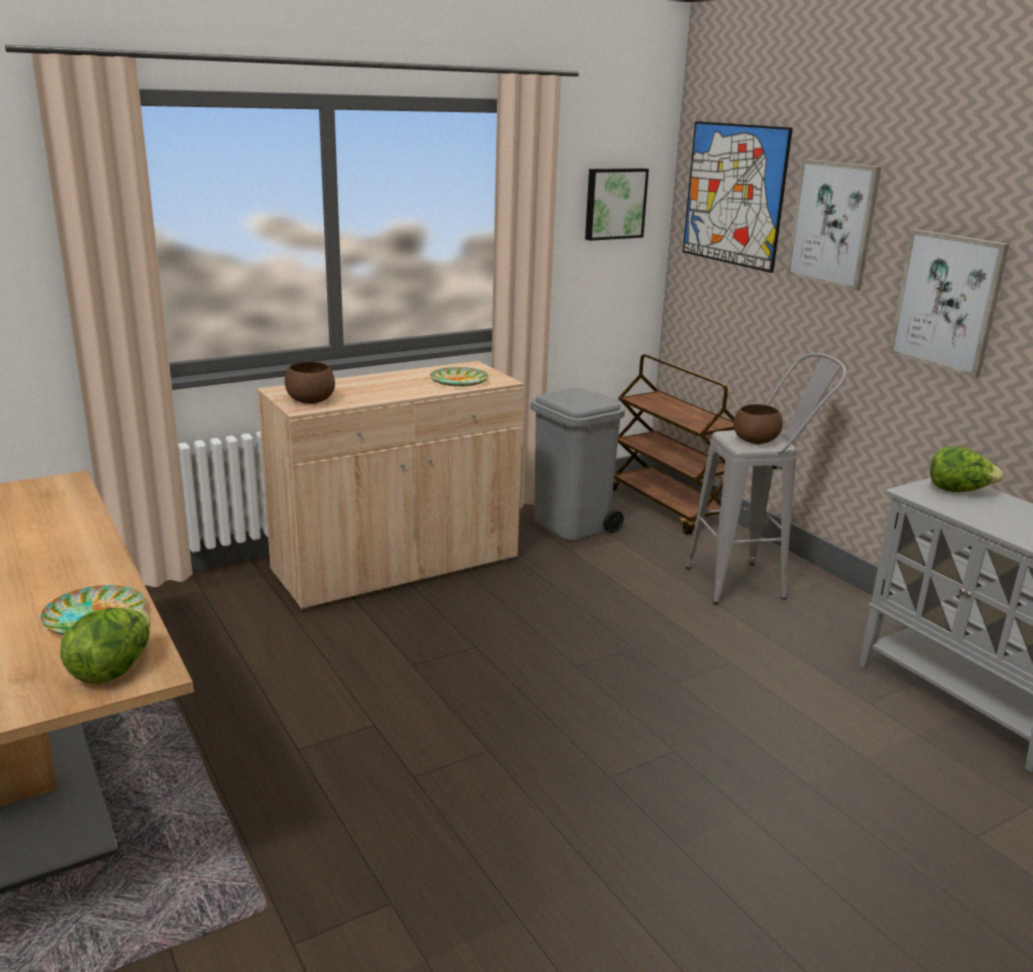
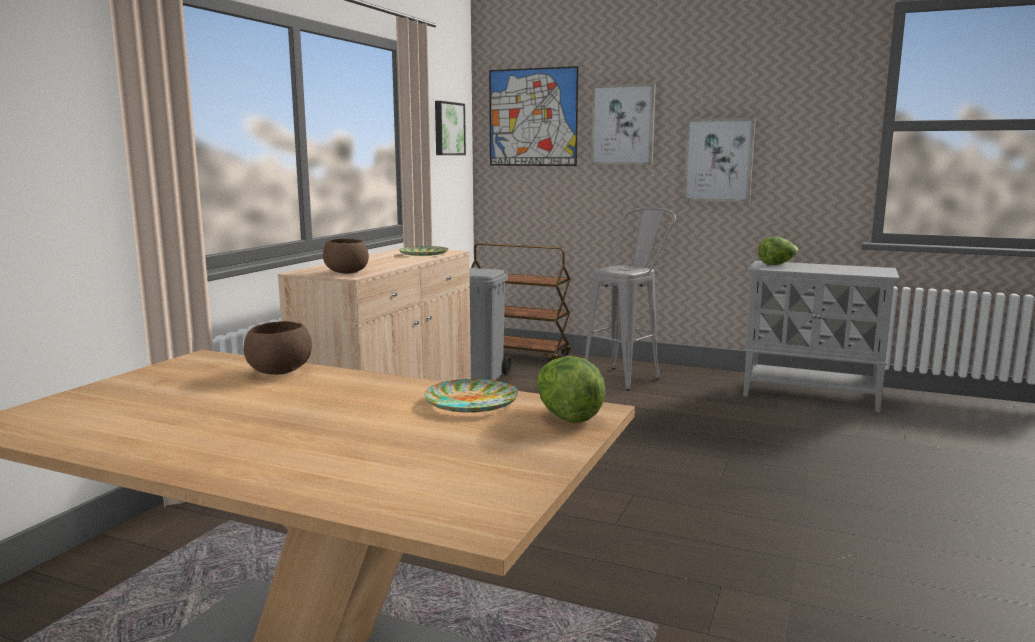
camera: 35 degrees left, 10 degrees down
brown bowl [734,404,783,444] -> brown bowl moved to [244,321,312,375]

